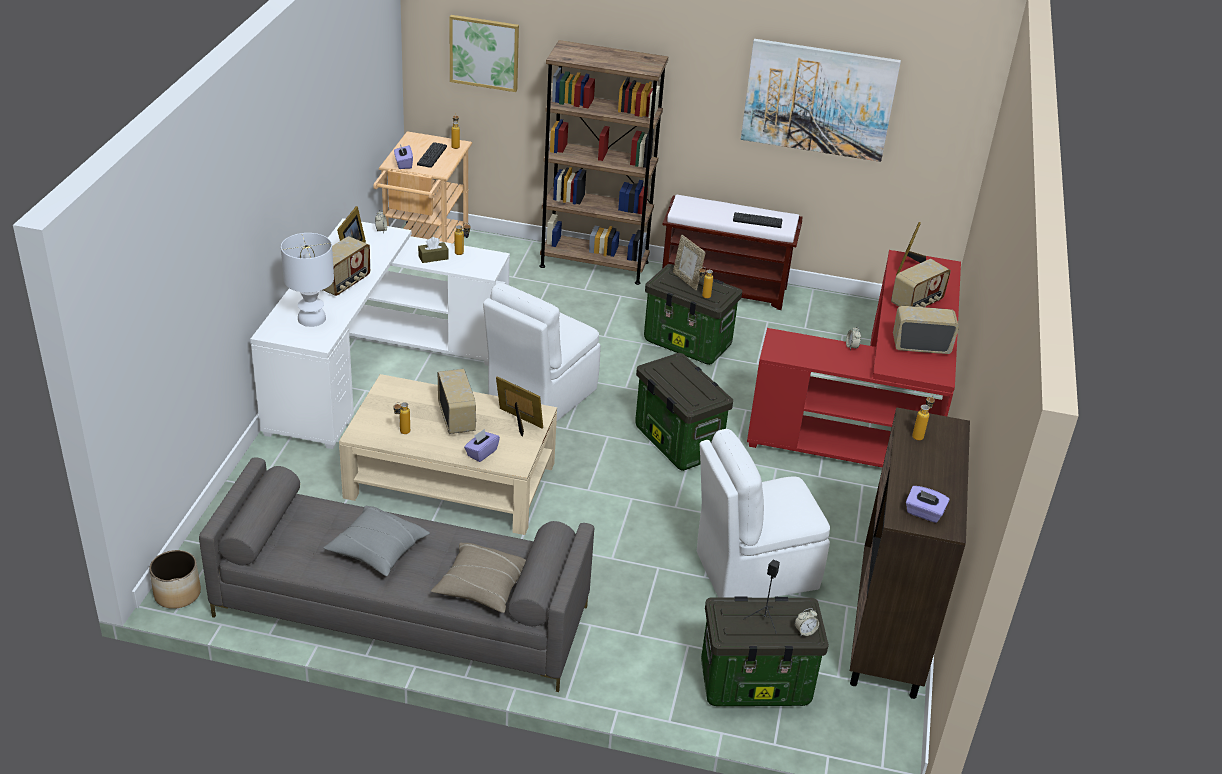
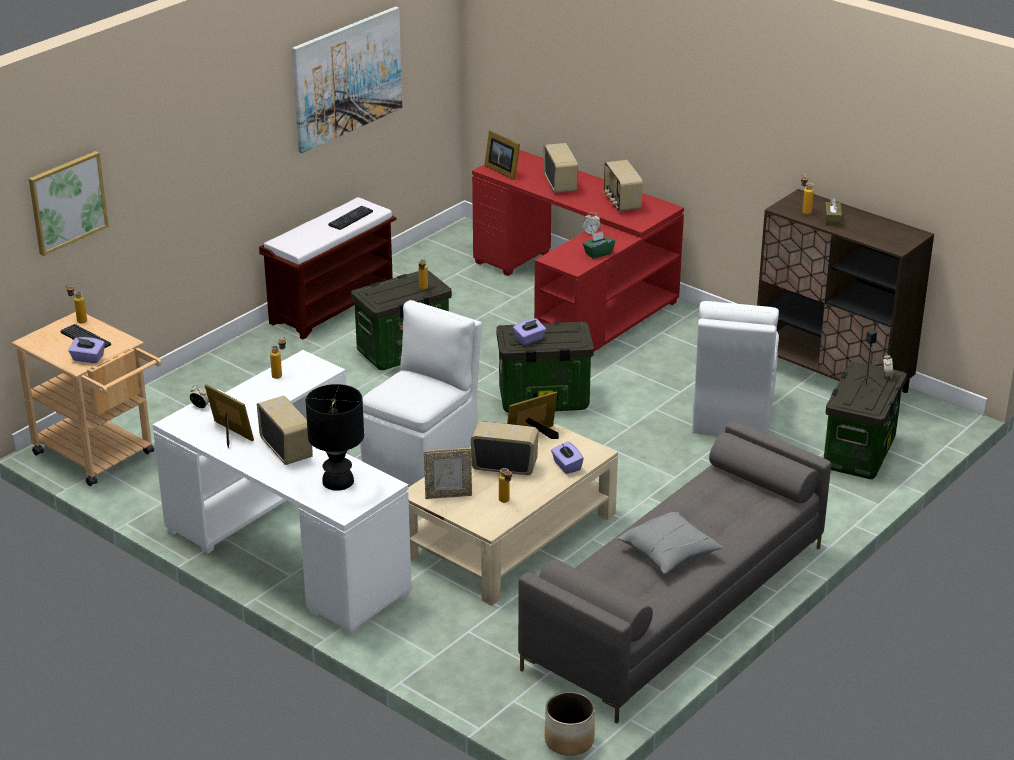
camera: 60 degrees left, 5 degrees down
white table lamp [281,233,334,327] -> black table lamp [306,384,364,491]
brown tissue box [418,237,449,263] -> brown tissue box moved to [824,198,842,227]
beige pillow [431,543,526,613] -> none
white chair [483,283,601,421] -> white chair turned 120 degrees counterclockwise [360,300,482,485]
brown bookcase [539,40,668,285] -> none
picture frame [673,235,705,290] -> picture frame moved to [424,448,472,499]
radio [893,306,959,354] -> radio turned 45 degrees counterclockwise [604,160,643,212]
purple tissue box [906,486,950,523] -> purple tissue box moved to [513,318,546,345]
none -> green tissue box [583,231,615,258]

